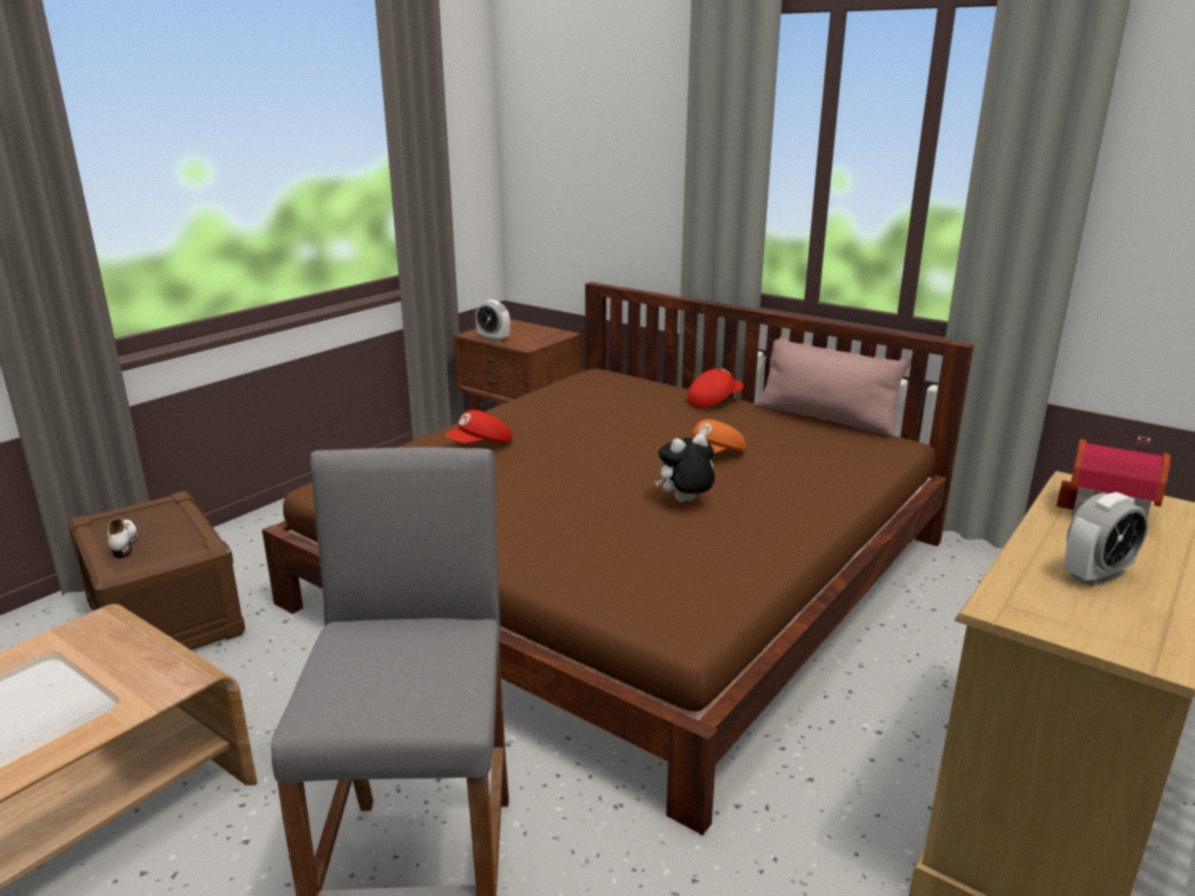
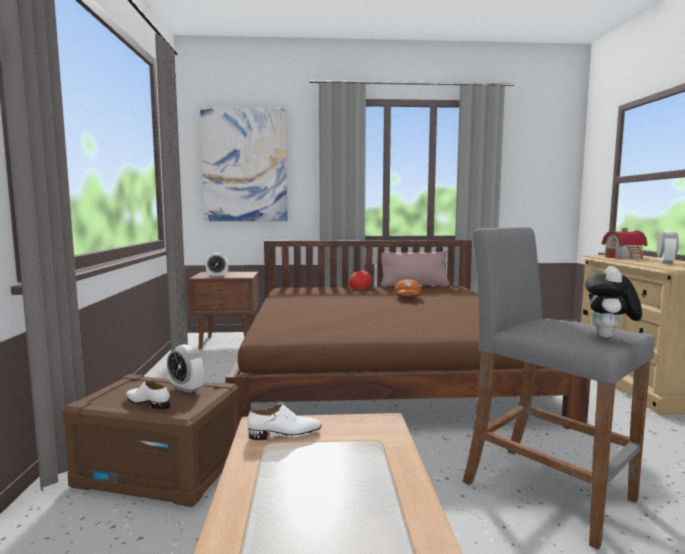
camera: 40 degrees left, 15 degrees down
red cap [445,410,512,443] -> none
plush toy [655,433,715,502] -> plush toy moved to [585,266,642,338]
none -> alarm clock [167,344,204,393]
none -> picture [200,107,287,221]
none -> white shoe [248,404,322,440]

